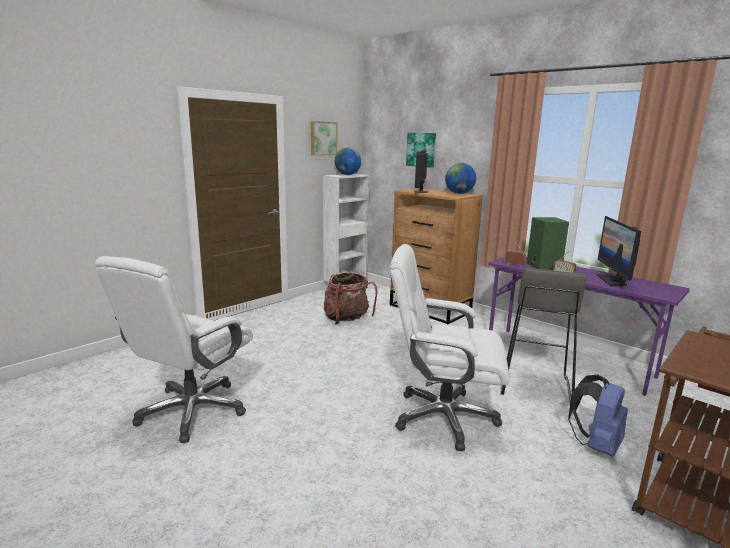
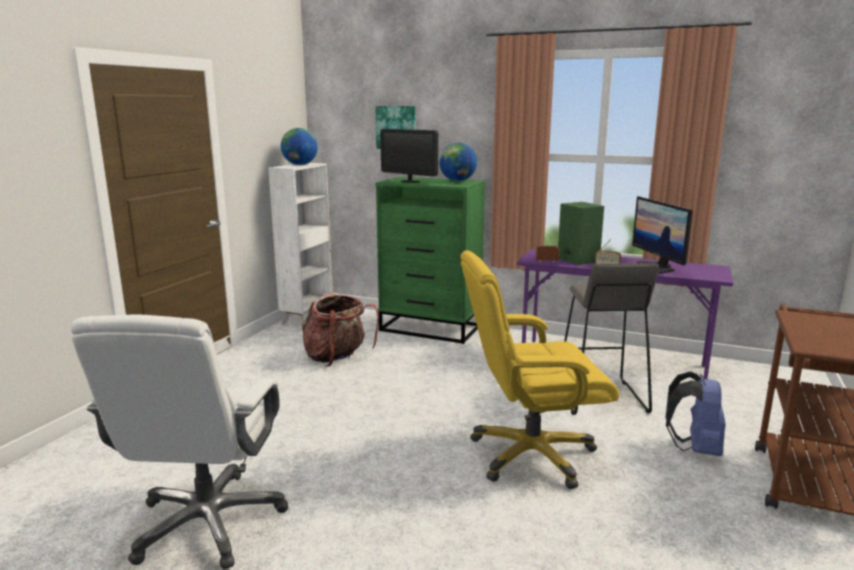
camera: 20 degrees left, 0 degrees up
picture [311,121,337,156] -> none
brown dresser [390,188,483,324] -> green dresser [375,177,485,344]
white office chair [390,244,509,451] -> yellow office chair [460,250,619,489]
monitor [414,150,428,193] -> monitor turned 45 degrees counterclockwise [380,129,438,183]

